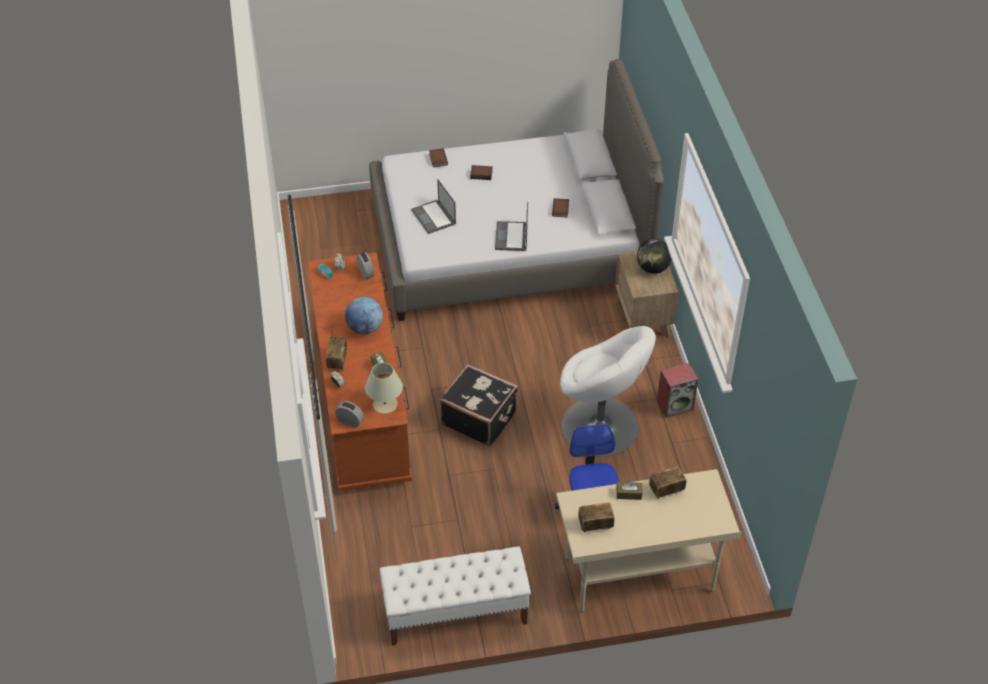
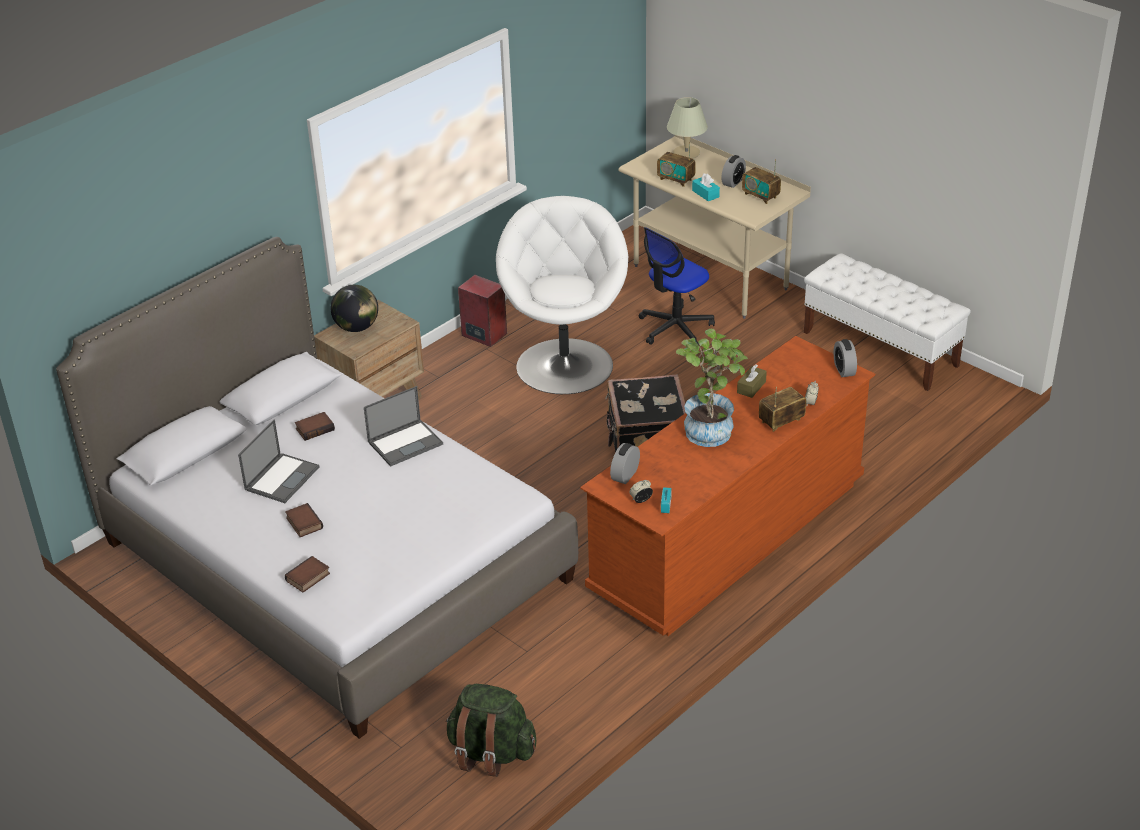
camera: 125 degrees left, 10 degrees down
globe [345,297,383,334] -> potted plant [676,329,748,447]
beige table lamp [365,363,403,414] -> beige table lamp moved to [667,97,708,159]
laptop [411,179,456,234] -> laptop moved to [238,419,319,503]
brown tissue box [616,482,642,500] -> turquoise tissue box [692,173,720,201]
none -> green backpack [445,684,536,777]
none -> alarm clock [721,155,746,188]

